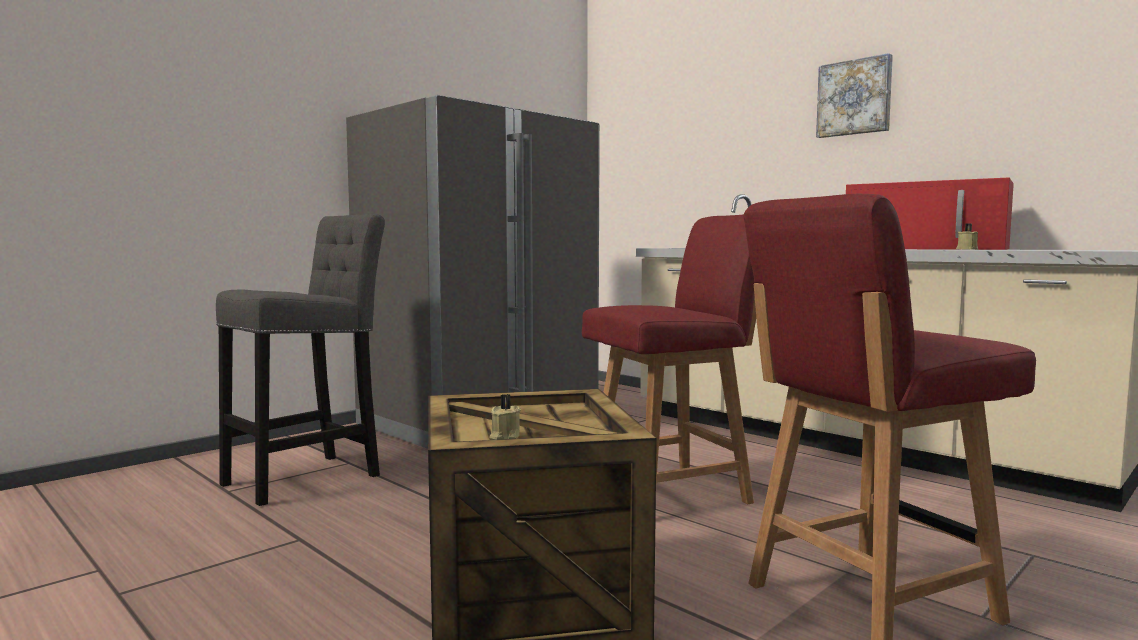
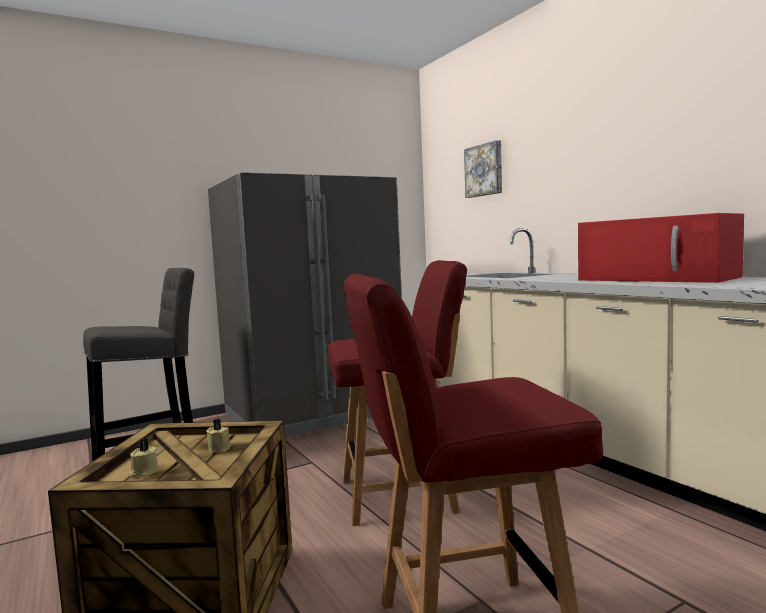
camera: 15 degrees right, 0 degrees up
picture [816,53,893,138] -> picture moved to [464,140,502,198]
beige candle [956,224,979,250] -> beige candle moved to [206,419,232,453]

